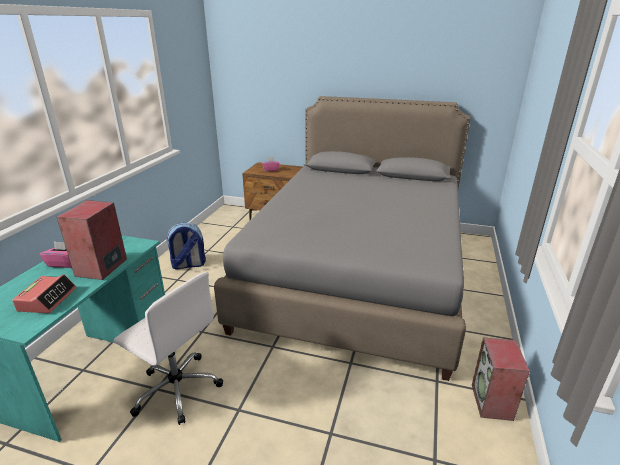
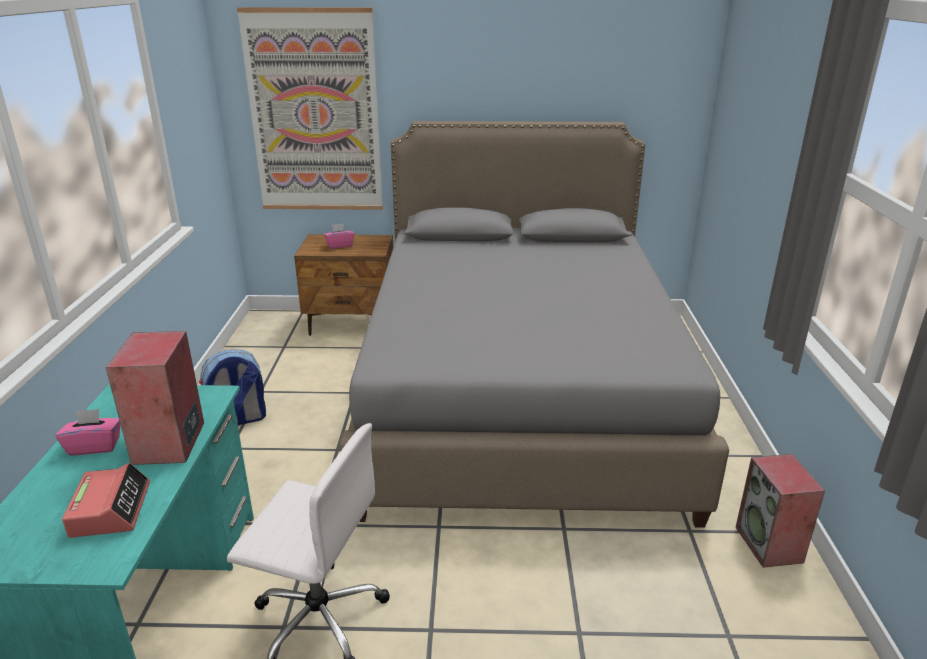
camera: 15 degrees left, 0 degrees up
none -> picture [237,7,383,210]

